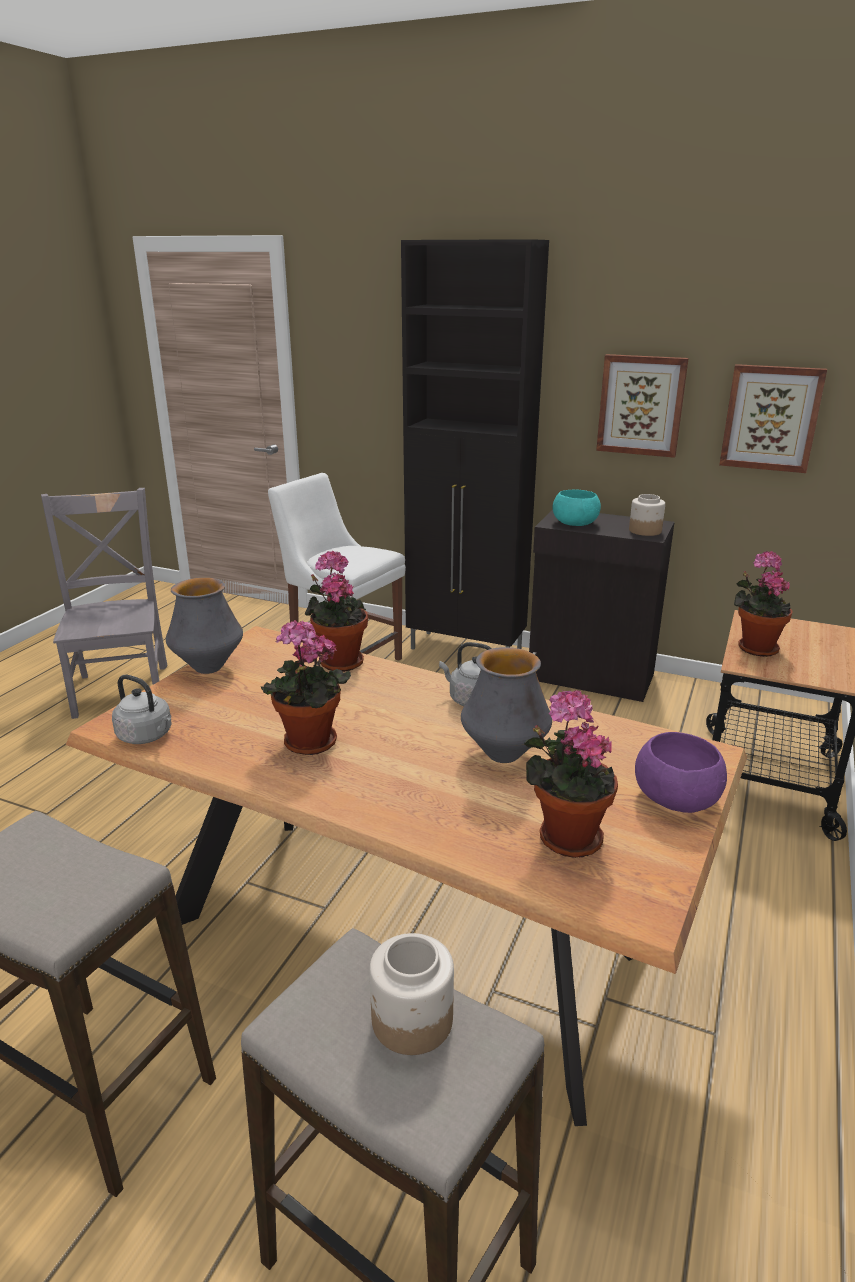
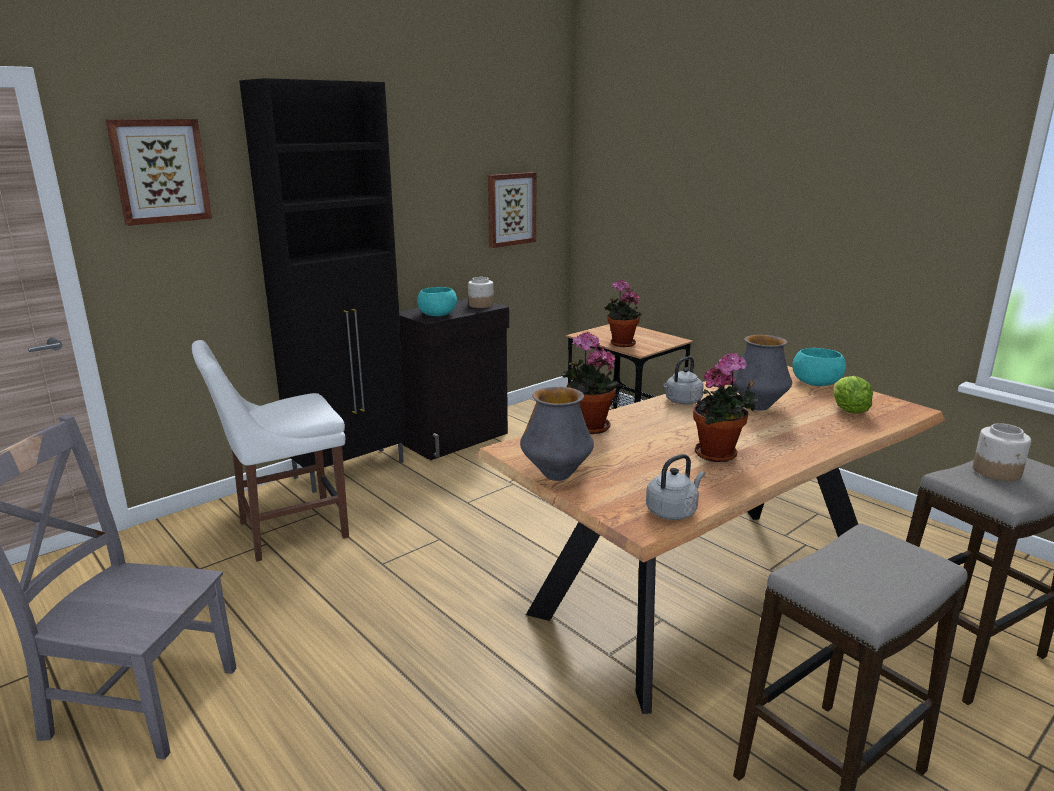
camera: 65 degrees left, 5 degrees down
potted plant [524,690,618,858] -> lettuce [833,376,873,414]
picture [596,354,689,458] -> picture moved to [106,119,212,226]
purple bowl [635,732,727,813] -> turquoise bowl [793,348,846,386]

